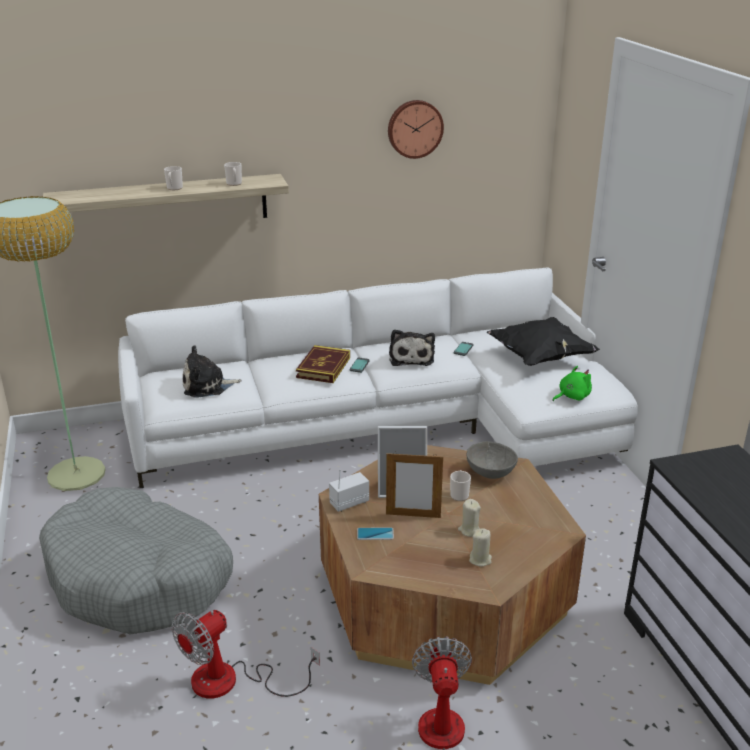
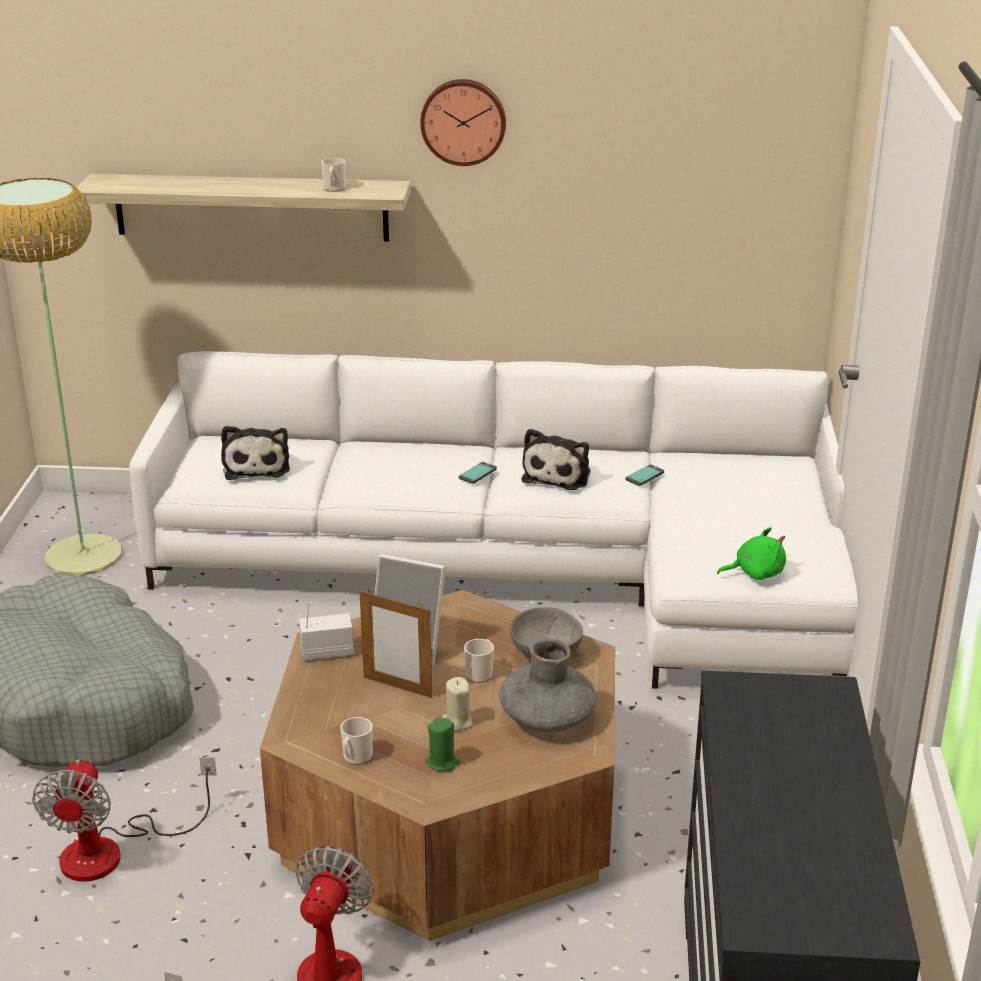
camera: 20 degrees right, 0 degrees up
mug [164,166,183,190] -> mug moved to [340,717,373,765]
fan [171,610,320,699] -> fan turned 60 degrees counterclockwise [32,757,216,882]
plush toy [182,345,242,397] -> plush toy turned 105 degrees counterclockwise [221,426,290,480]
book [296,345,350,383] -> none
phone [357,527,394,540] -> none
wall clock [388,100,444,159] -> wall clock moved to [420,79,506,166]
beige candle [469,528,492,566] -> green candle [426,718,460,772]
black pillow [487,317,600,366] -> none
none -> grey vase [499,638,596,732]

